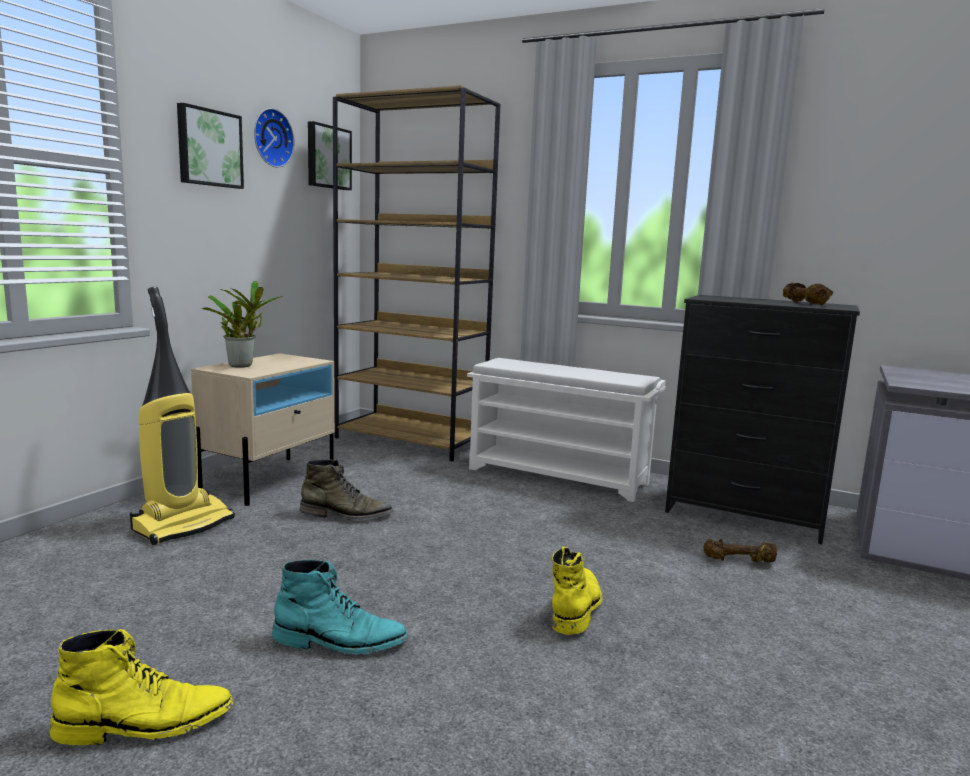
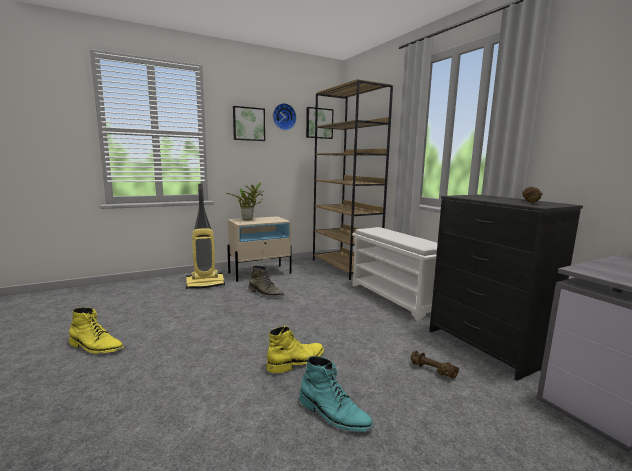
camera: 35 degrees right, 0 degrees up
turquoise boot [272,559,408,654] -> turquoise boot moved to [299,356,374,432]

